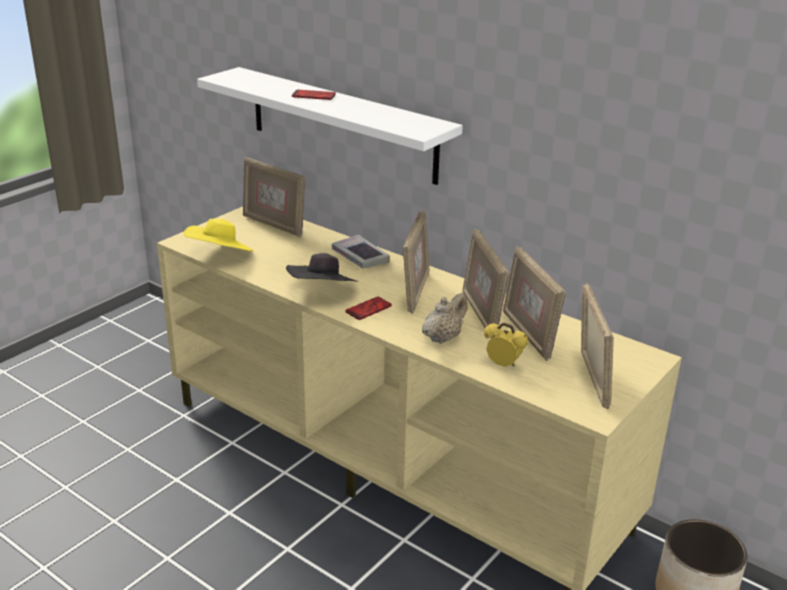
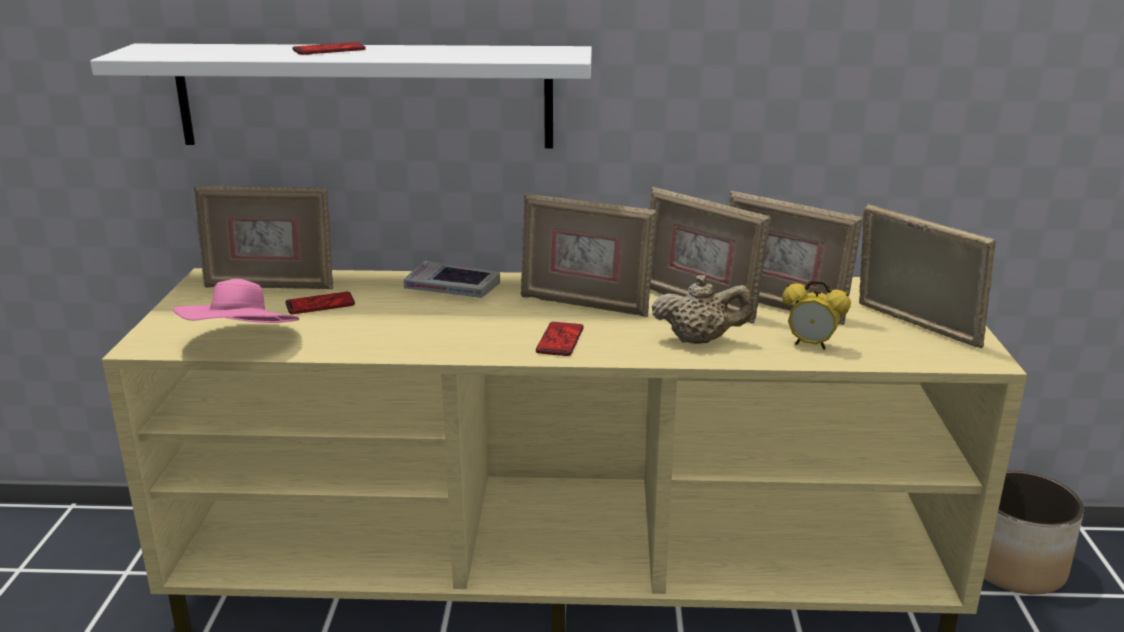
camera: 35 degrees left, 5 degrees down
yellow hat [184,219,253,251] -> pink hat [173,279,299,323]
black hat [286,253,358,282] -> none
picture frame [403,210,429,314] -> picture frame turned 135 degrees clockwise [520,193,656,317]
beige teapot [422,293,468,344] -> beige teapot turned 90 degrees clockwise [652,275,753,344]
alarm clock [484,323,528,367] -> alarm clock turned 150 degrees counterclockwise [782,279,851,350]
none -> phone [286,292,355,314]

